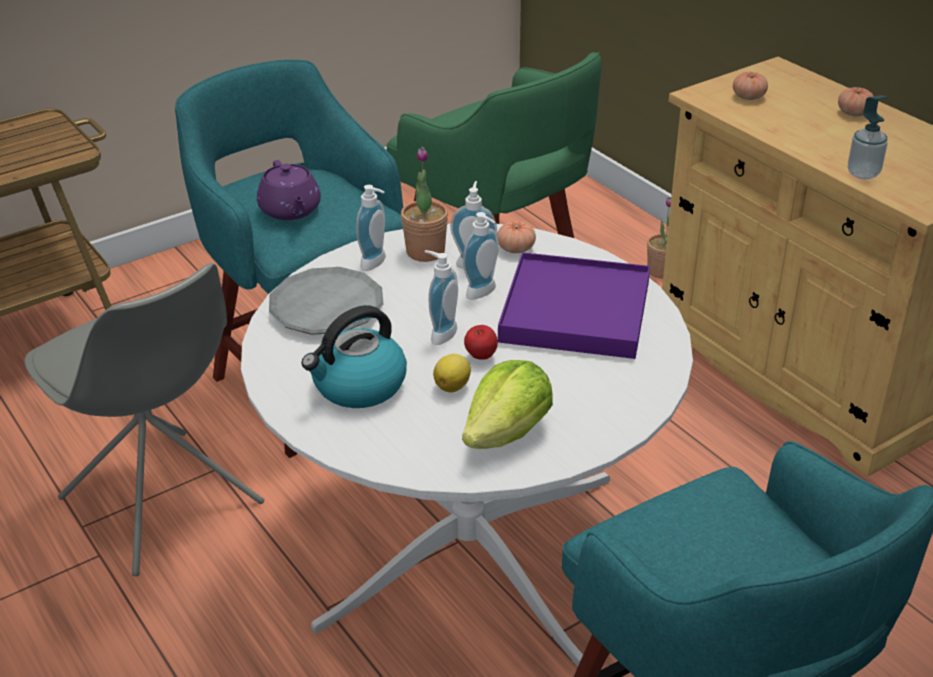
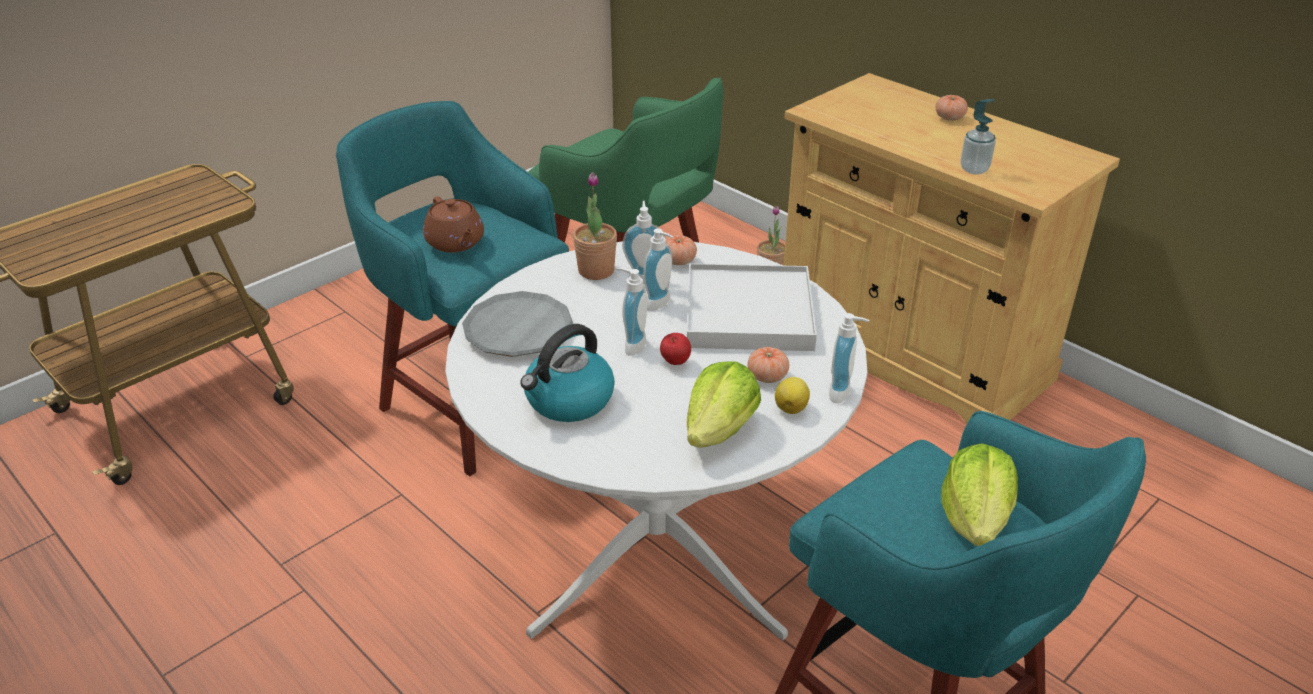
camera: 10 degrees left, 0 degrees up
grey chair [25,263,264,576] -> none
purple teapot [257,160,321,220] -> brown teapot [423,197,484,253]
soap dispenser [356,185,386,271] -> soap dispenser moved to [829,313,869,403]
lemon [433,354,471,393] -> lemon moved to [775,377,810,414]
purple tray [498,252,650,359] -> white tray [687,263,817,351]
tomato [733,72,768,100] -> tomato moved to [747,347,789,383]
none -> lettuce [941,443,1018,546]

